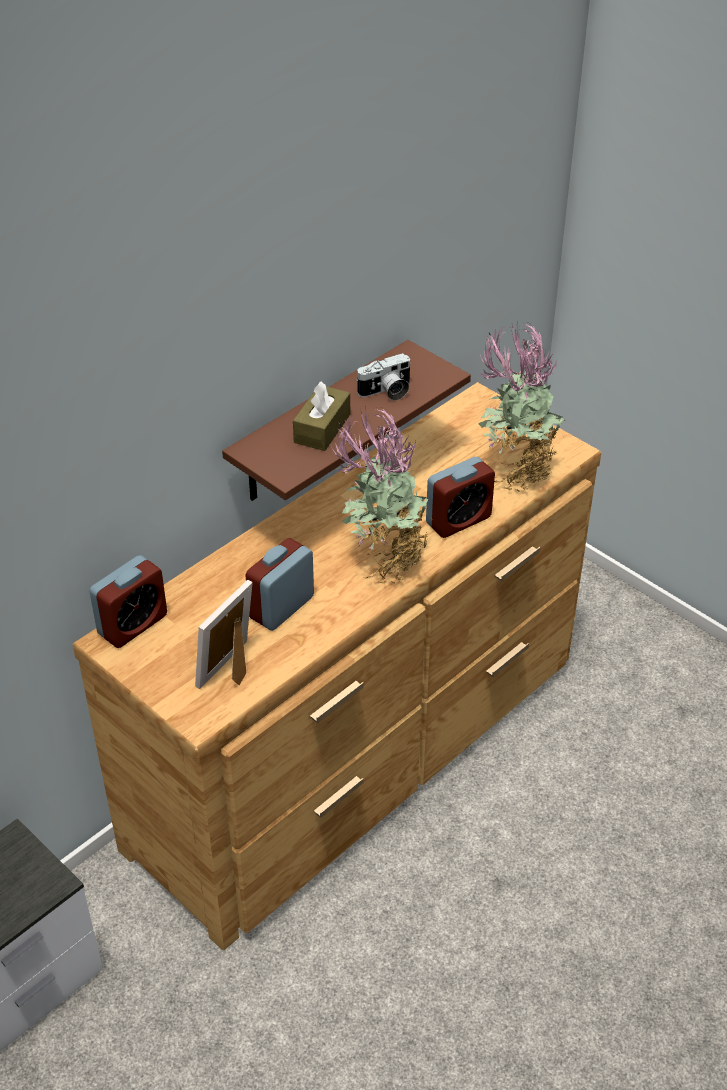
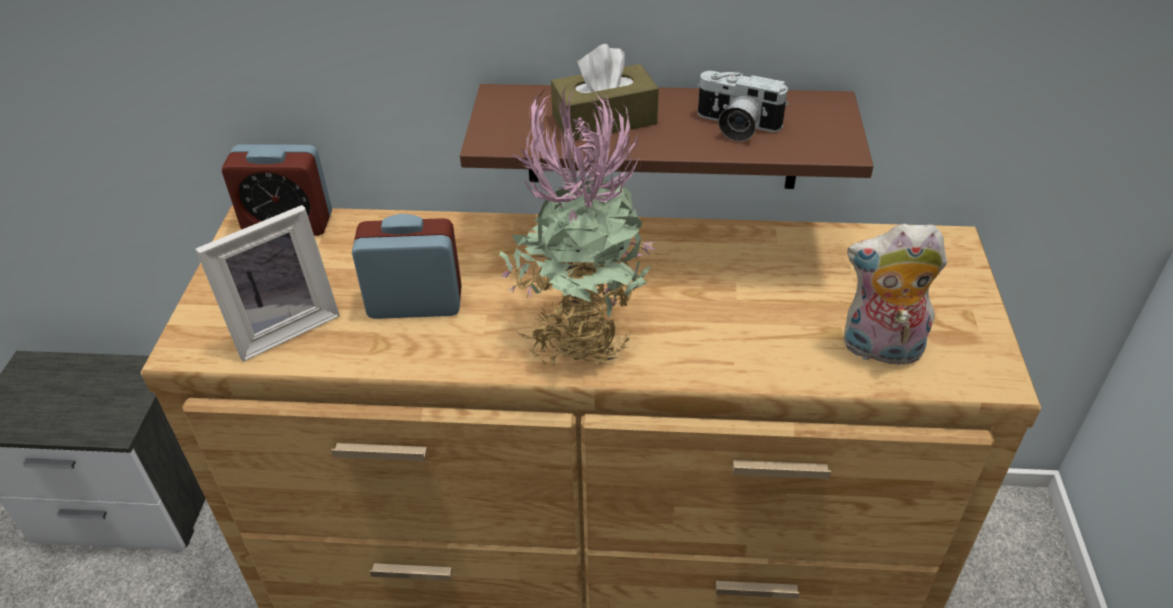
camera: 50 degrees right, 0 degrees up
picture frame [195,580,253,689] -> picture frame turned 150 degrees clockwise [195,205,340,361]
alarm clock [426,457,495,538] -> none
potted plant [478,322,565,491] -> plush toy [844,224,947,370]

